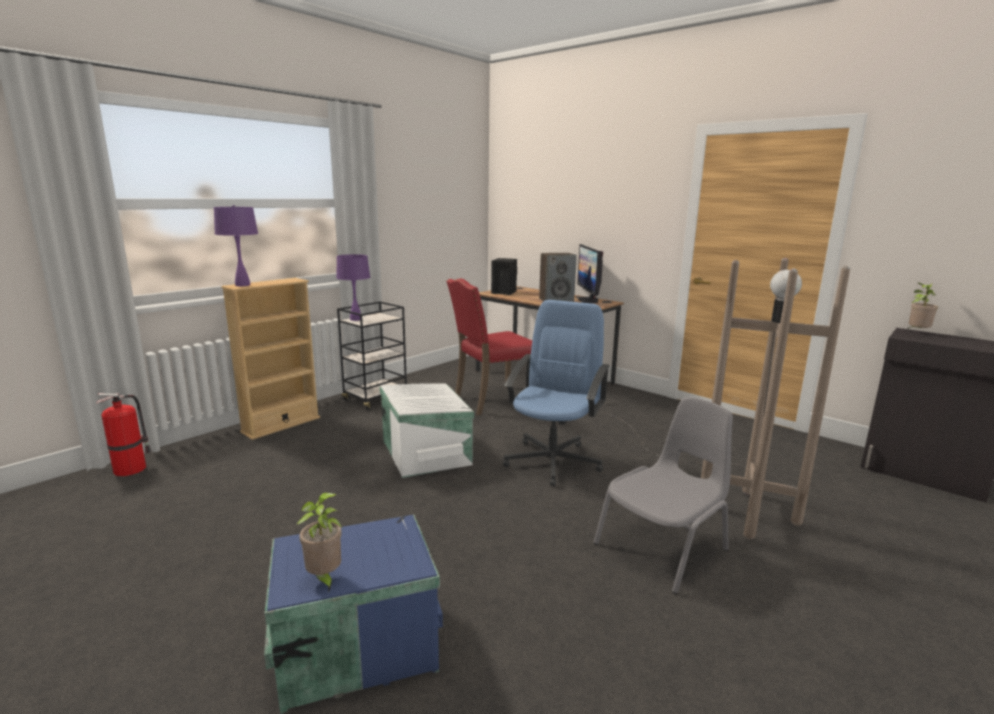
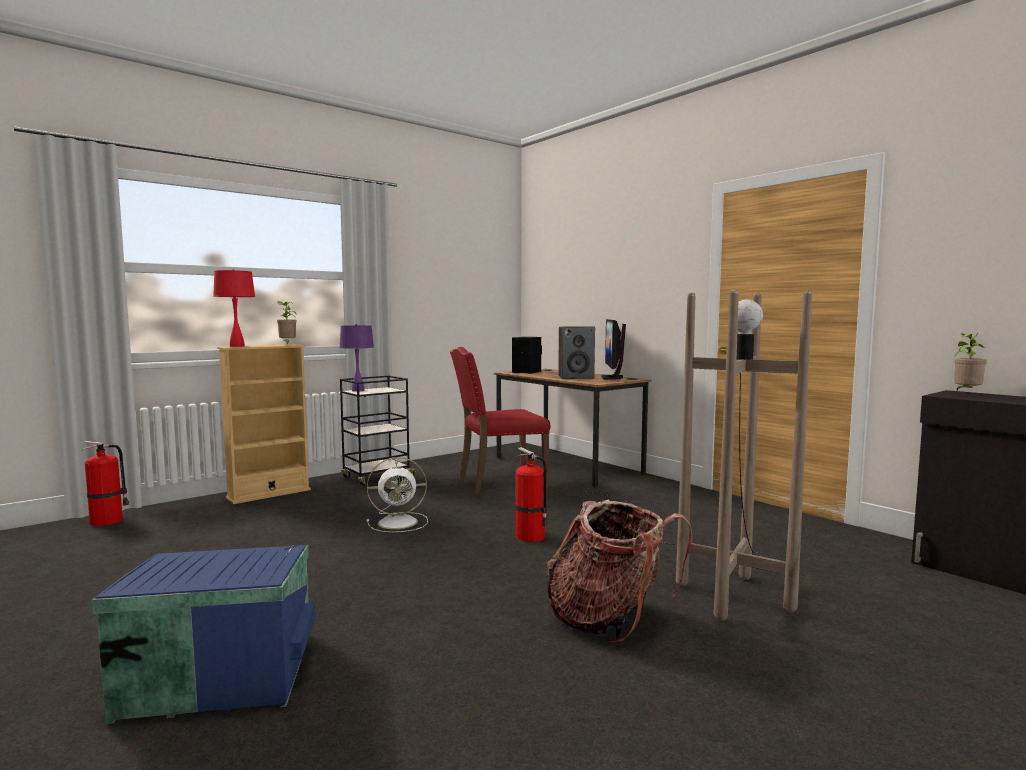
camera: 10 degrees right, 10 degrees down
purple table lamp [214,205,258,286] -> red table lamp [213,269,255,347]
potted plant [297,493,342,592] -> potted plant moved to [277,301,297,344]
white storage box [379,384,474,478] -> white fan [366,457,428,532]
blue office chair [503,300,610,487] -> fire extinguisher [515,447,548,542]
grey chair [593,397,733,594] -> backpack [546,499,693,643]

